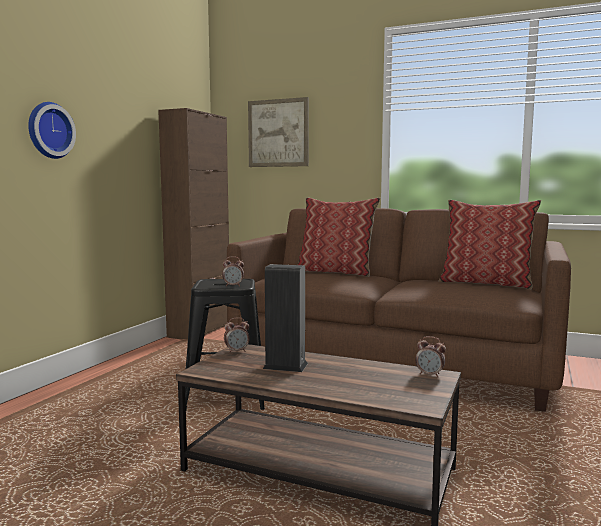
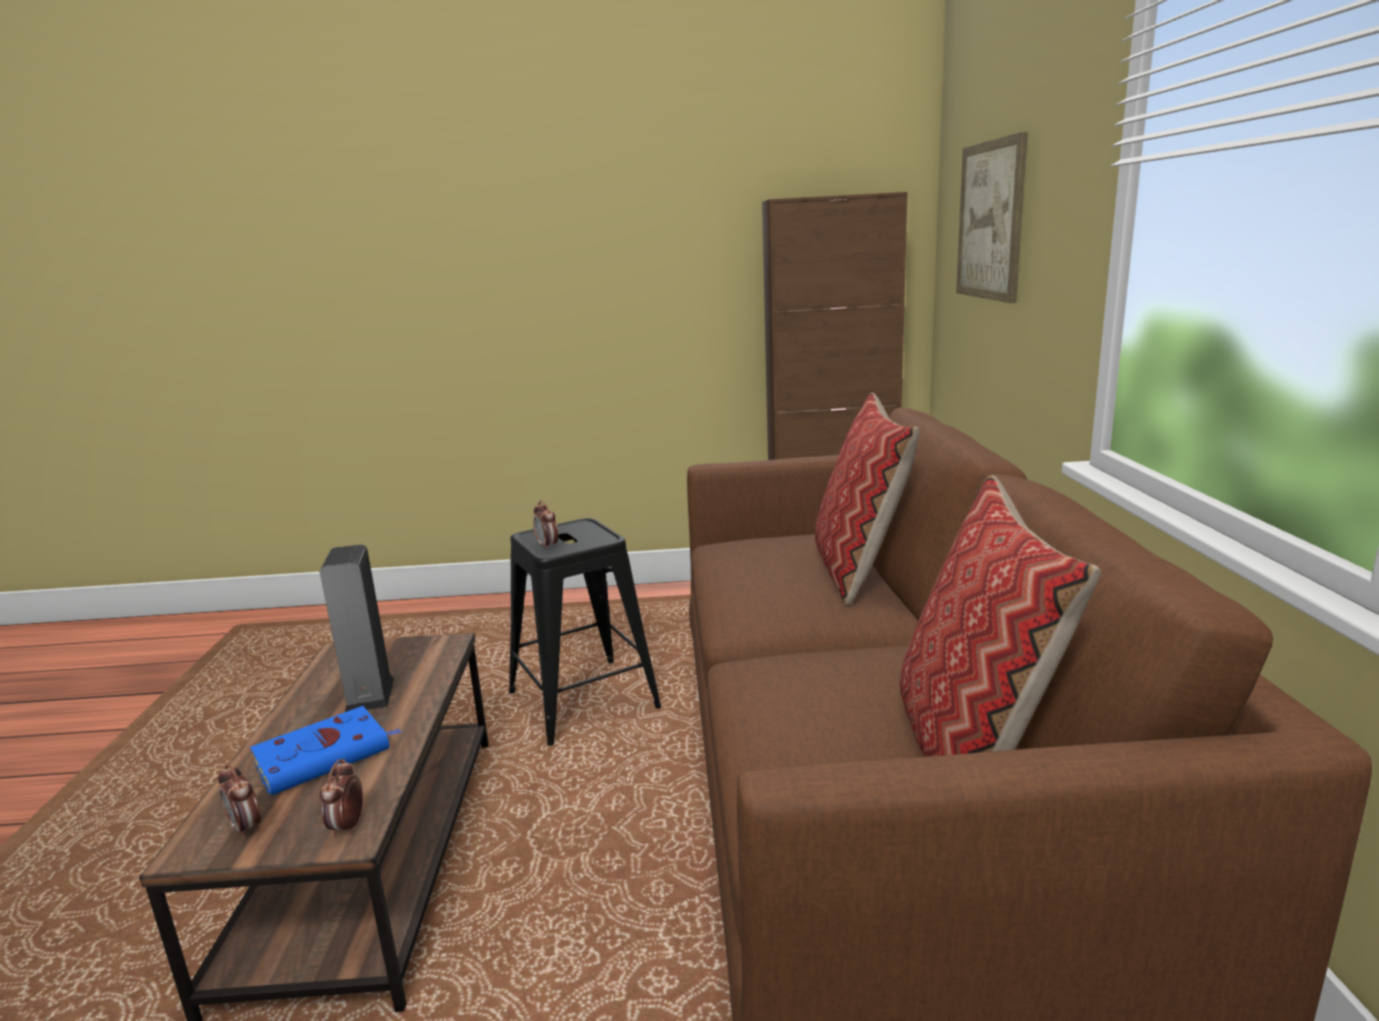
camera: 65 degrees right, 10 degrees up
wall clock [28,102,76,159] -> none
alarm clock [224,317,250,353] -> alarm clock moved to [218,763,261,839]
none -> blue book [250,706,403,796]

